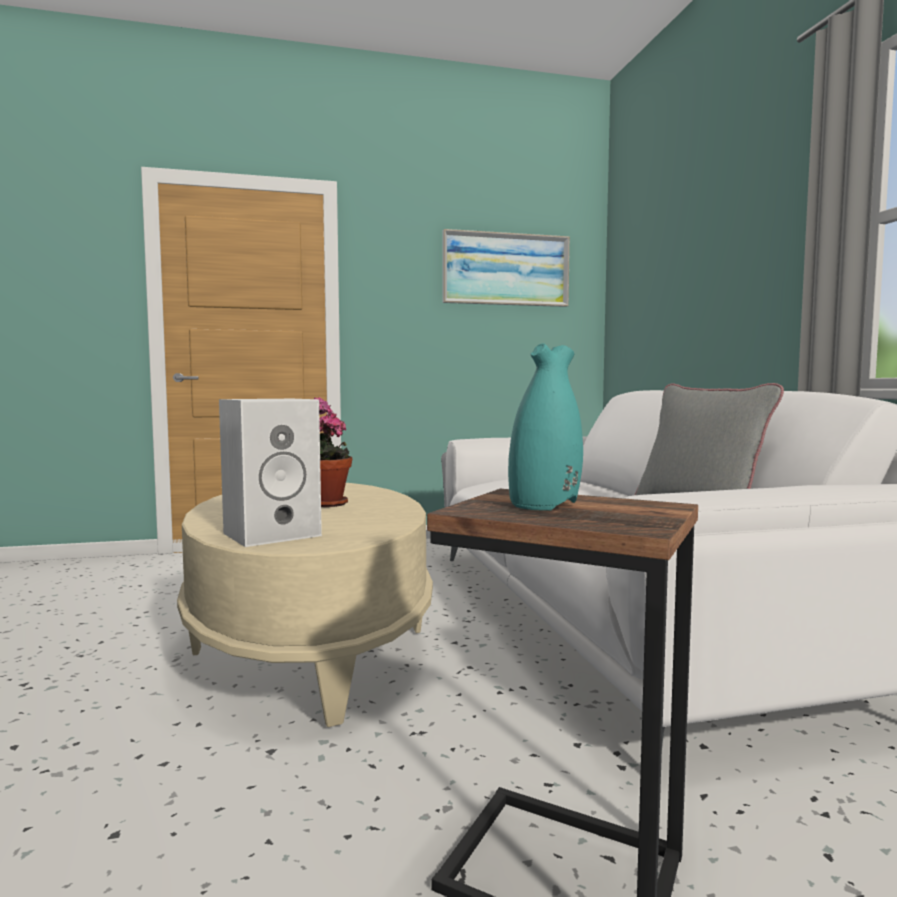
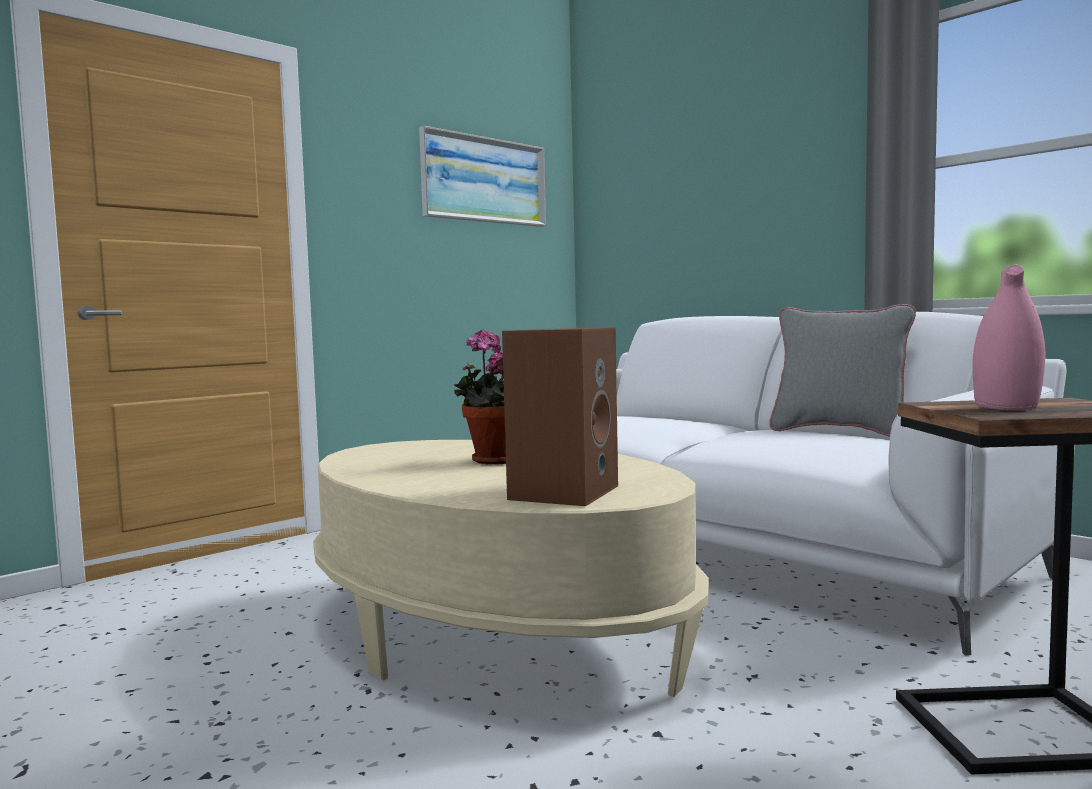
camera: 30 degrees left, 0 degrees up
white speaker [219,399,322,547] -> brown speaker [502,327,618,506]
turquoise vase [508,343,583,511] -> pink vase [972,264,1045,410]

